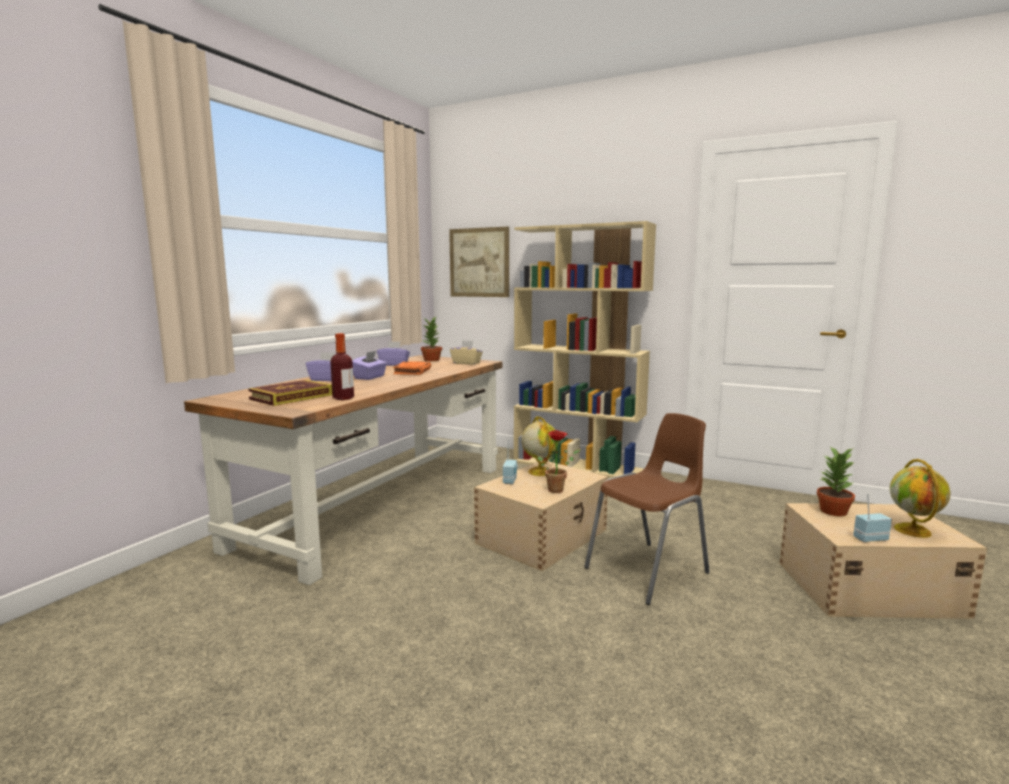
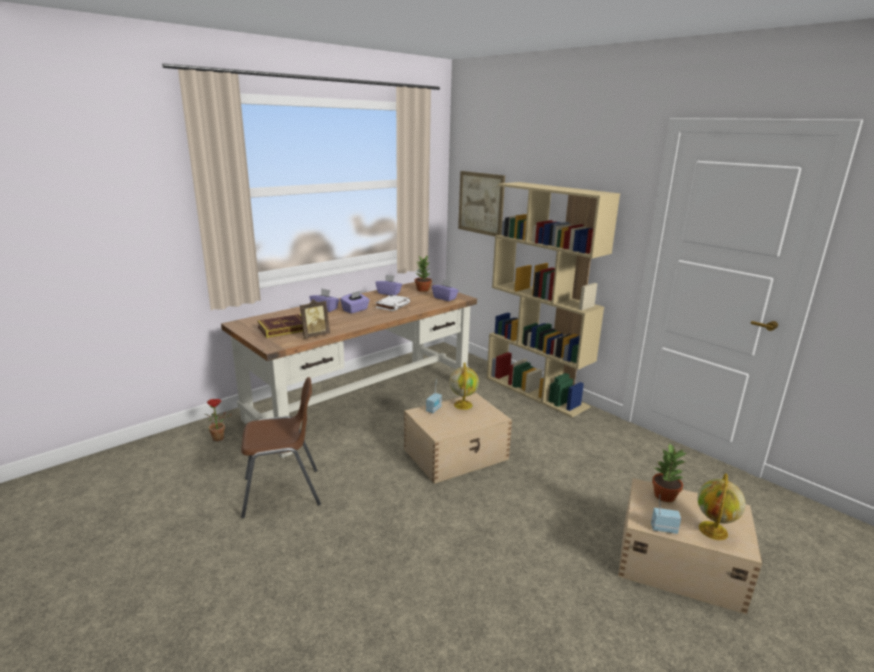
camera: 20 degrees right, 10 degrees up
bottle [330,333,354,400] -> picture frame [300,299,330,339]
orange book [393,361,431,375] -> white book [375,295,410,311]
beige tissue box [450,340,483,365] -> purple tissue box [432,279,459,301]
potted plant [537,430,581,493] -> potted plant moved to [205,399,232,441]
brown chair [584,413,710,605] -> brown chair moved to [241,377,321,518]

